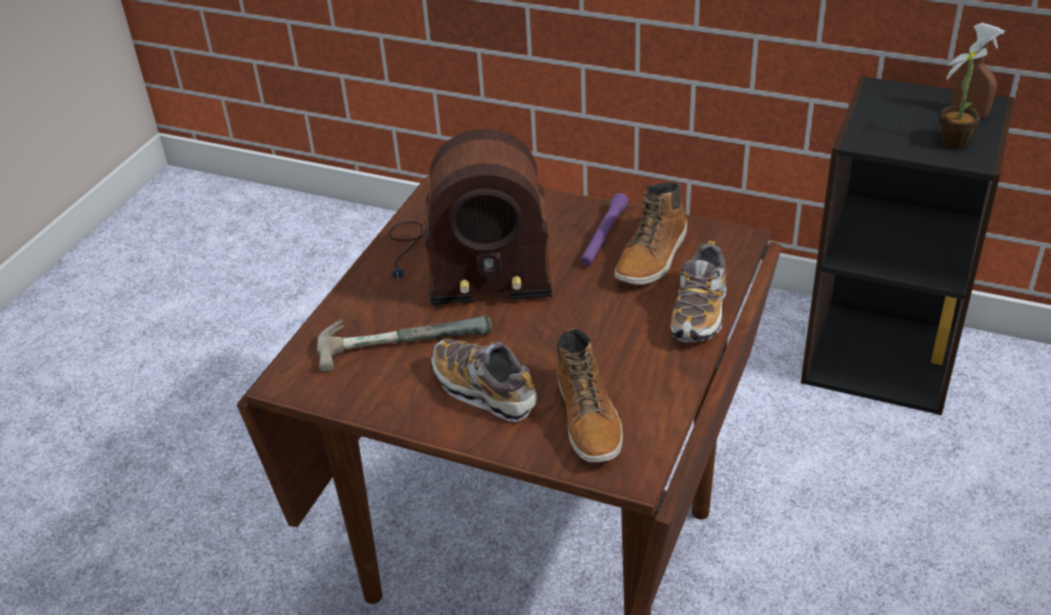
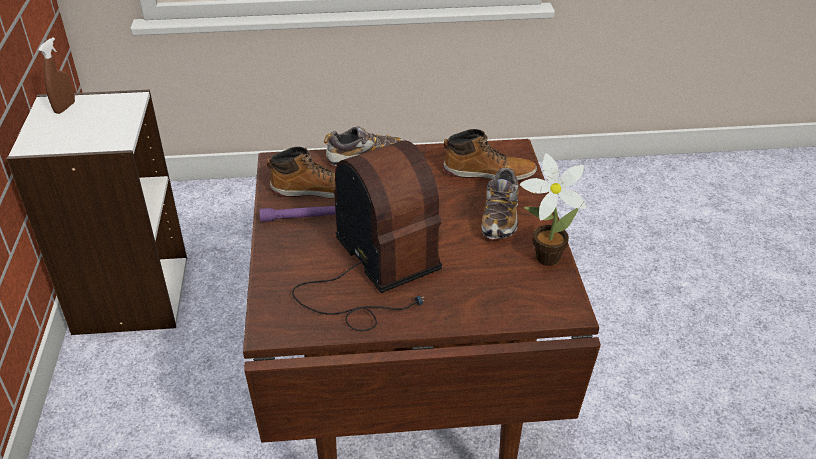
camera: 120 degrees left, 0 degrees up
hammer [317,315,492,372] -> none
boot [557,328,623,463] -> boot turned 45 degrees clockwise [443,129,537,180]
black bookcase [801,76,1015,415] -> white bookcase [7,90,187,335]
potted plant [939,30,1006,149] -> potted plant moved to [520,153,586,266]

